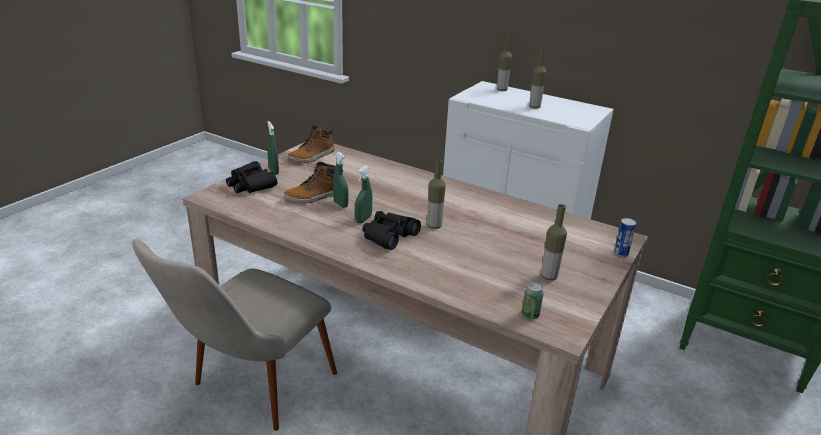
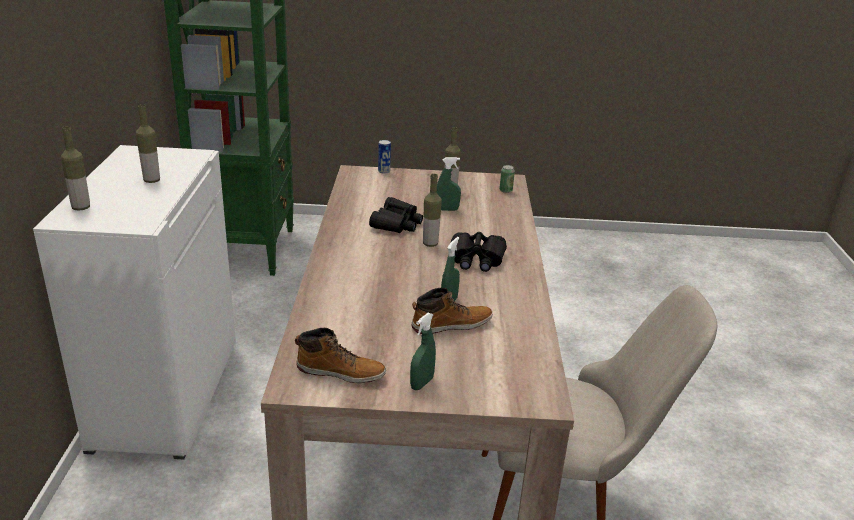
camera: 120 degrees left, 0 degrees up
black binoculars [226,161,277,193] -> black binoculars moved to [369,197,423,233]
boot [284,162,343,203] -> boot turned 45 degrees counterclockwise [412,288,493,334]
green spray bottle [355,166,372,224] -> green spray bottle moved to [437,157,461,211]

